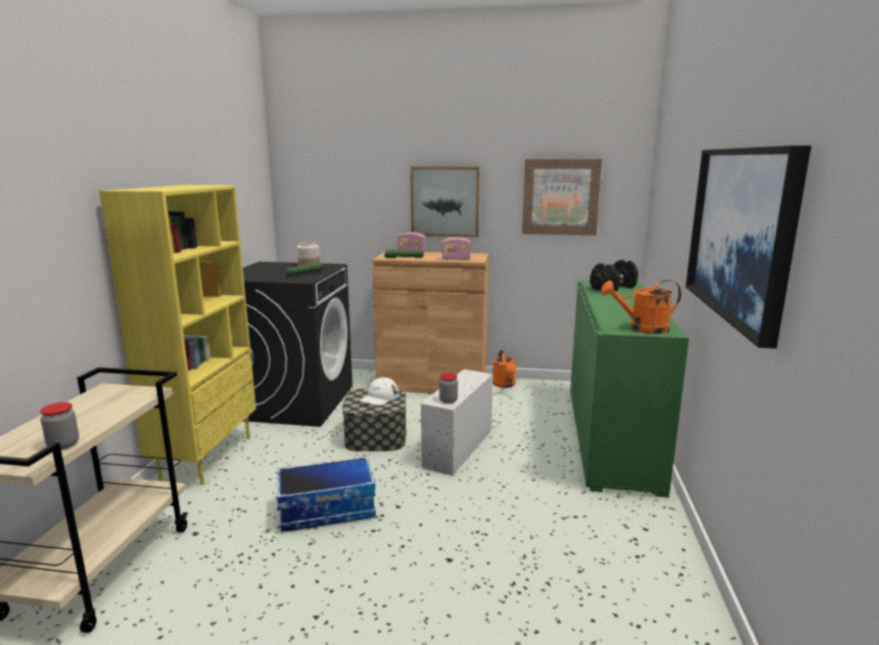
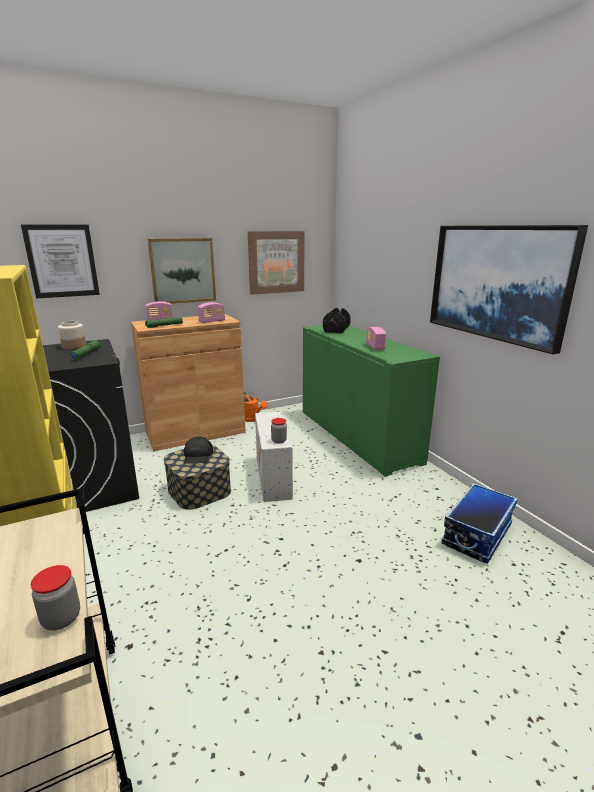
camera: 35 degrees left, 5 degrees up
storage box [277,456,376,532] -> storage box moved to [442,483,518,564]
white cap [360,377,399,406] -> black cap [184,436,213,463]
orange watering can [601,280,681,334] -> none
none -> picture [21,224,100,298]
none -> radio [366,327,386,350]

